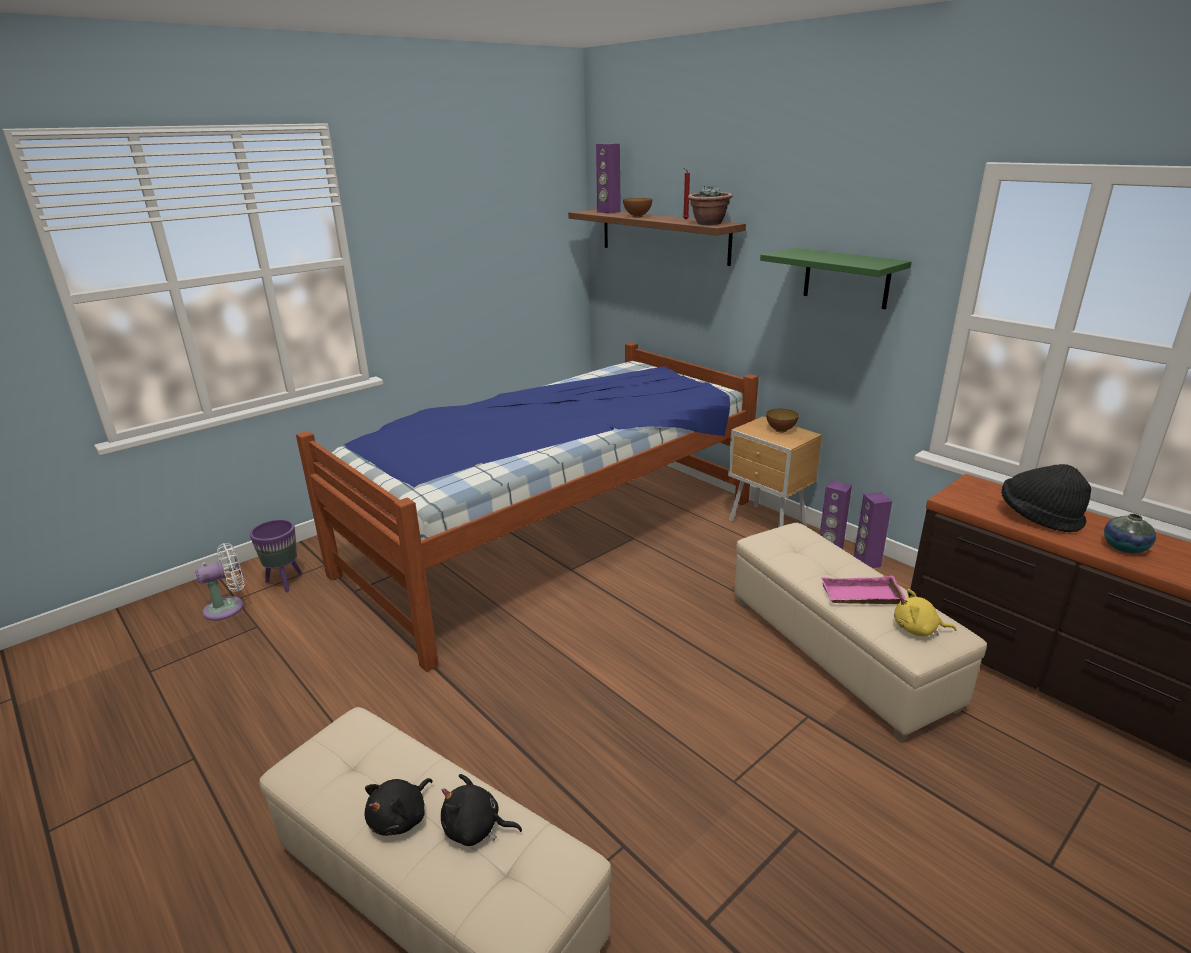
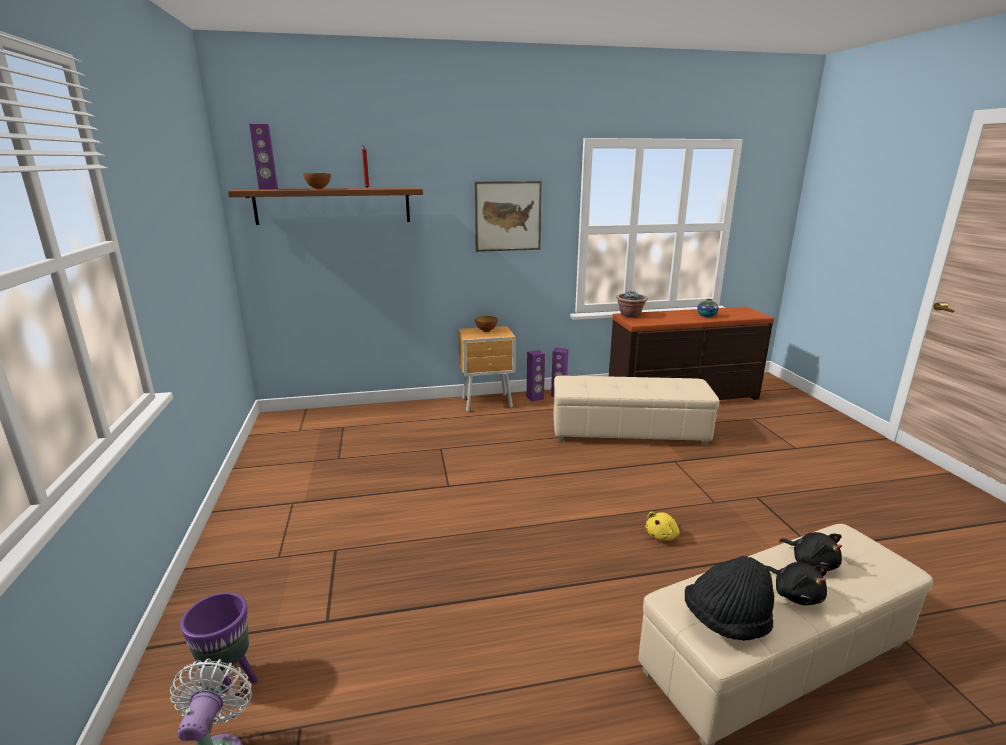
camera: 60 degrees left, 5 degrees down
bed [296,342,759,672] -> none
black plush toy [441,774,522,846] -> black plush toy turned 75 degrees counterclockwise [779,532,842,571]
potted plant [688,186,732,225] -> potted plant moved to [616,291,648,318]
green shelf [760,248,911,309] -> picture [474,181,542,252]
pink tray [821,576,905,604] -> none
yellow plush toy [894,589,957,637] -> yellow plush toy moved to [645,512,680,541]
black hat [1001,464,1091,532] -> black hat moved to [685,556,774,641]

